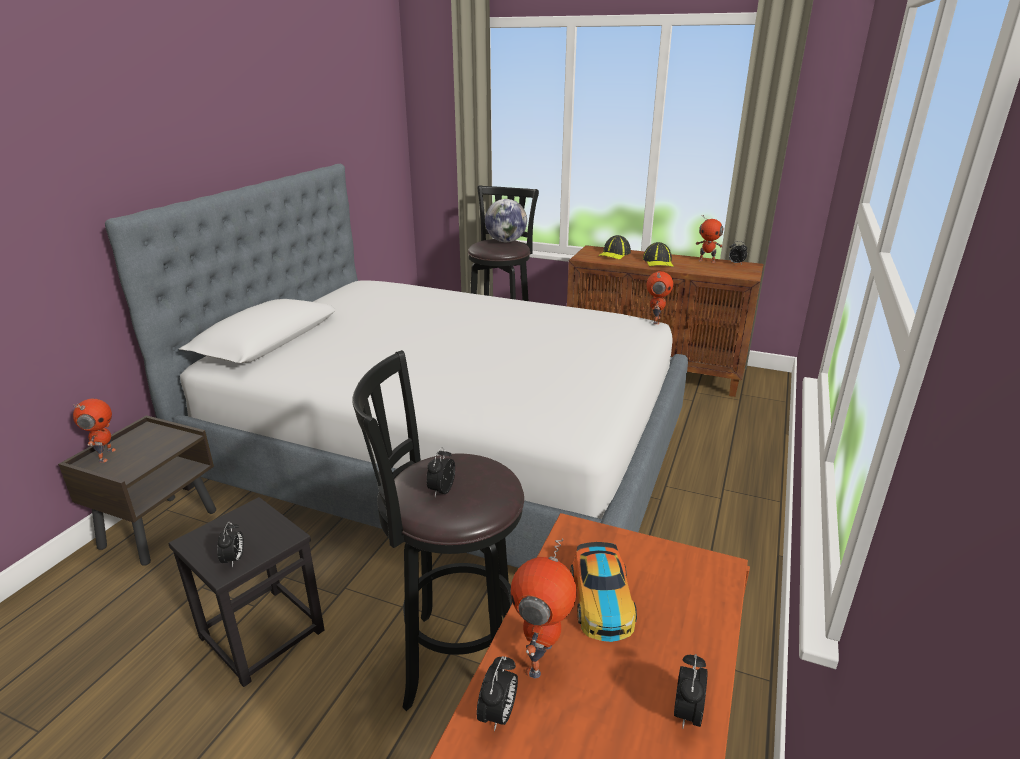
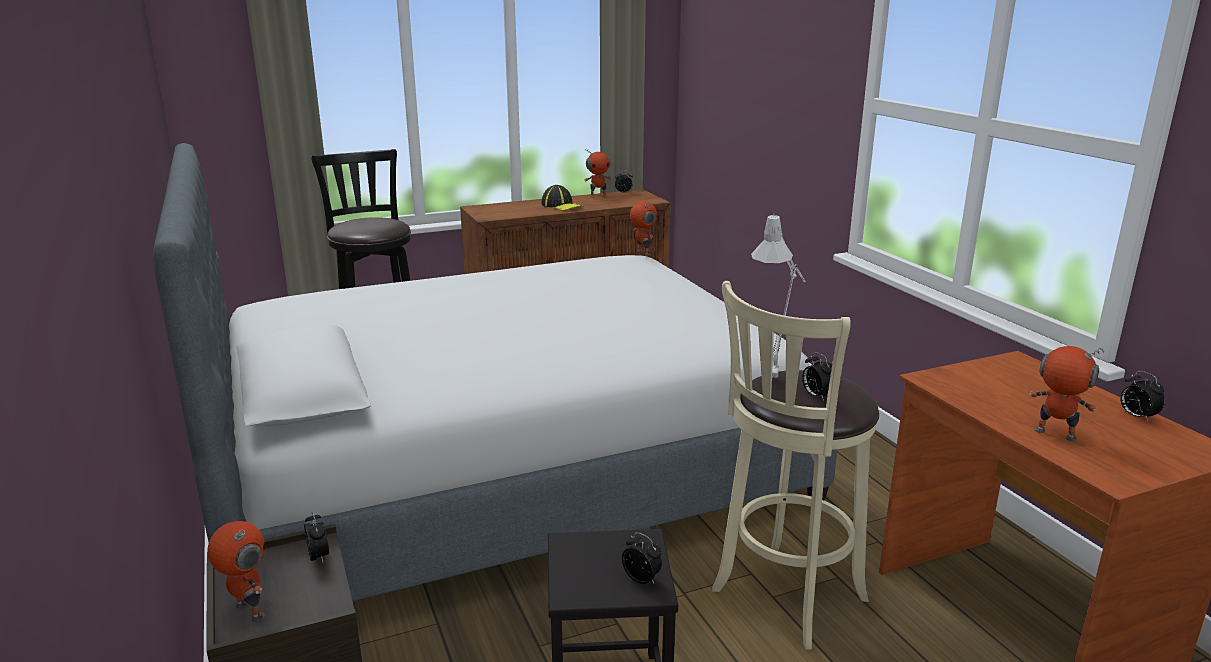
camera: 45 degrees left, 5 degrees down
black stool [352,350,524,711] -> beige stool [712,281,879,650]
alarm clock [477,656,518,732] -> alarm clock moved to [304,511,329,563]
globe [485,199,527,242] -> none
toy robot [510,538,576,678] -> toy robot turned 150 degrees clockwise [1029,346,1104,441]
toy car [571,542,637,642] -> none
cap [598,235,631,260] -> none
none -> grey table lamp [751,213,805,378]

